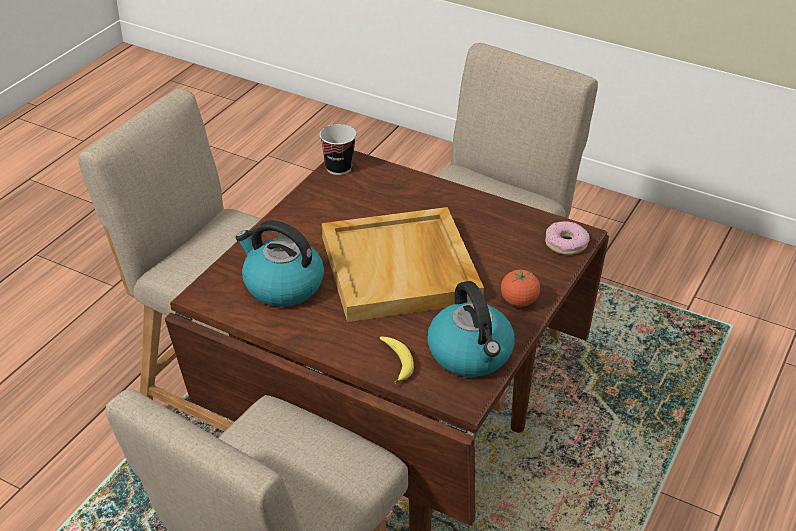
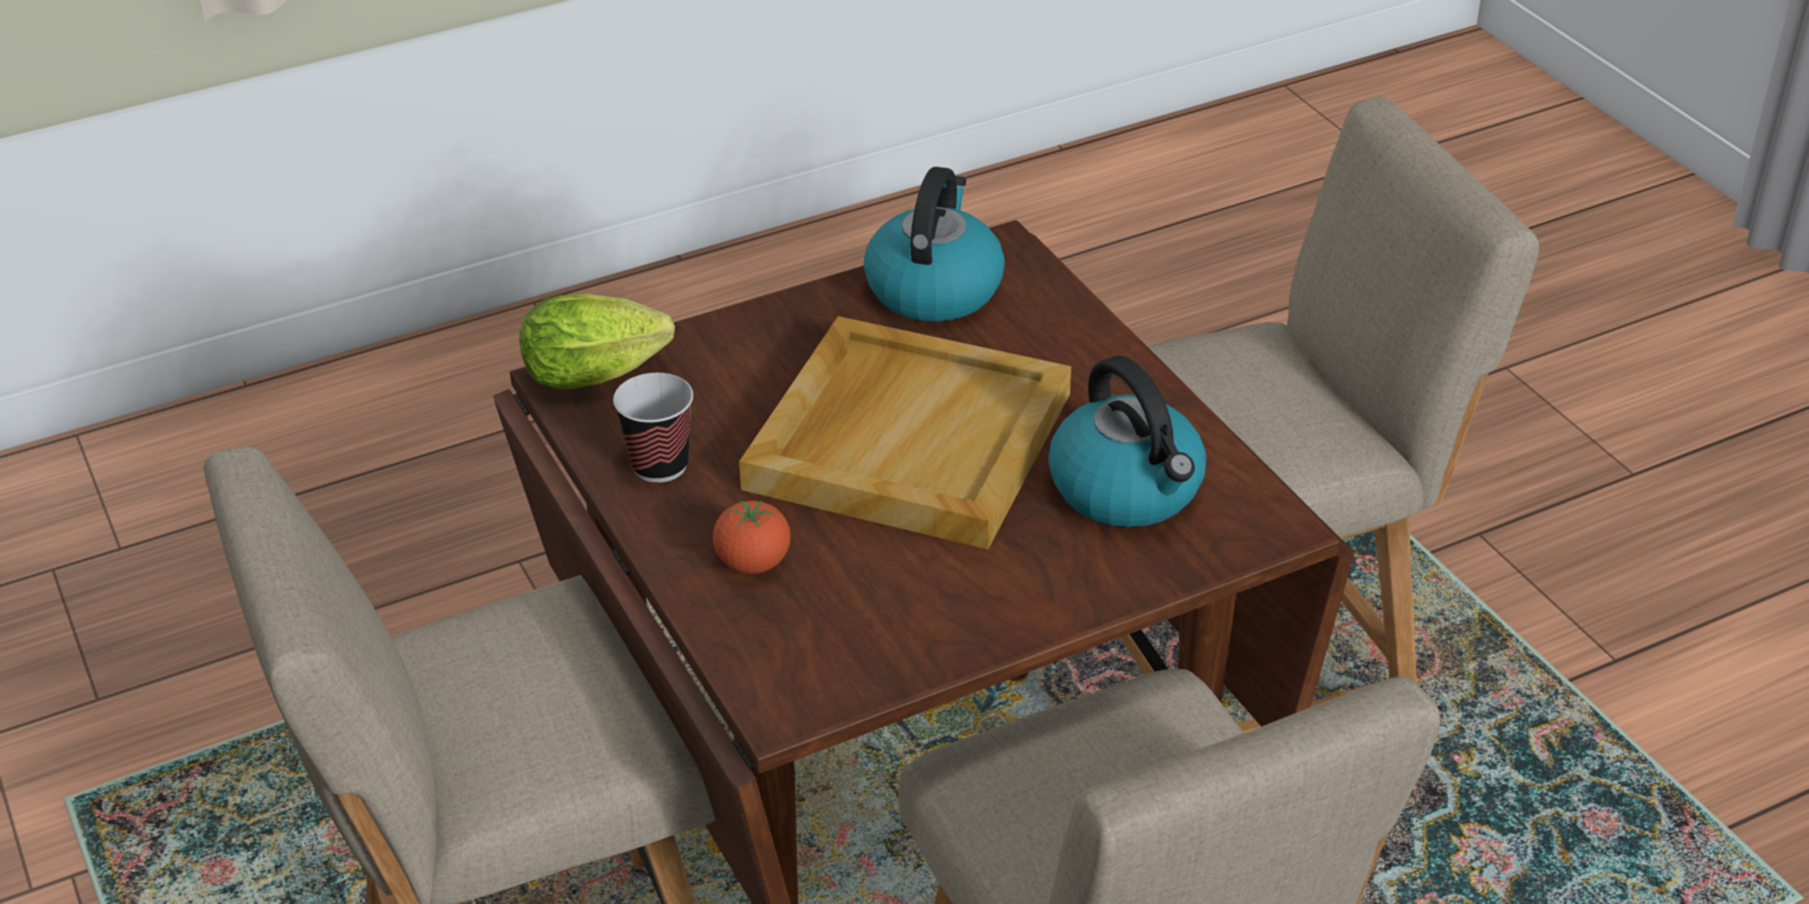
camera: 145 degrees left, 0 degrees up
cup [320,124,356,175] -> cup moved to [613,373,693,483]
banana [380,337,414,383] -> none
tomato [501,270,540,307] -> tomato moved to [713,500,790,574]
donut [545,221,590,255] -> lettuce [519,293,675,390]

